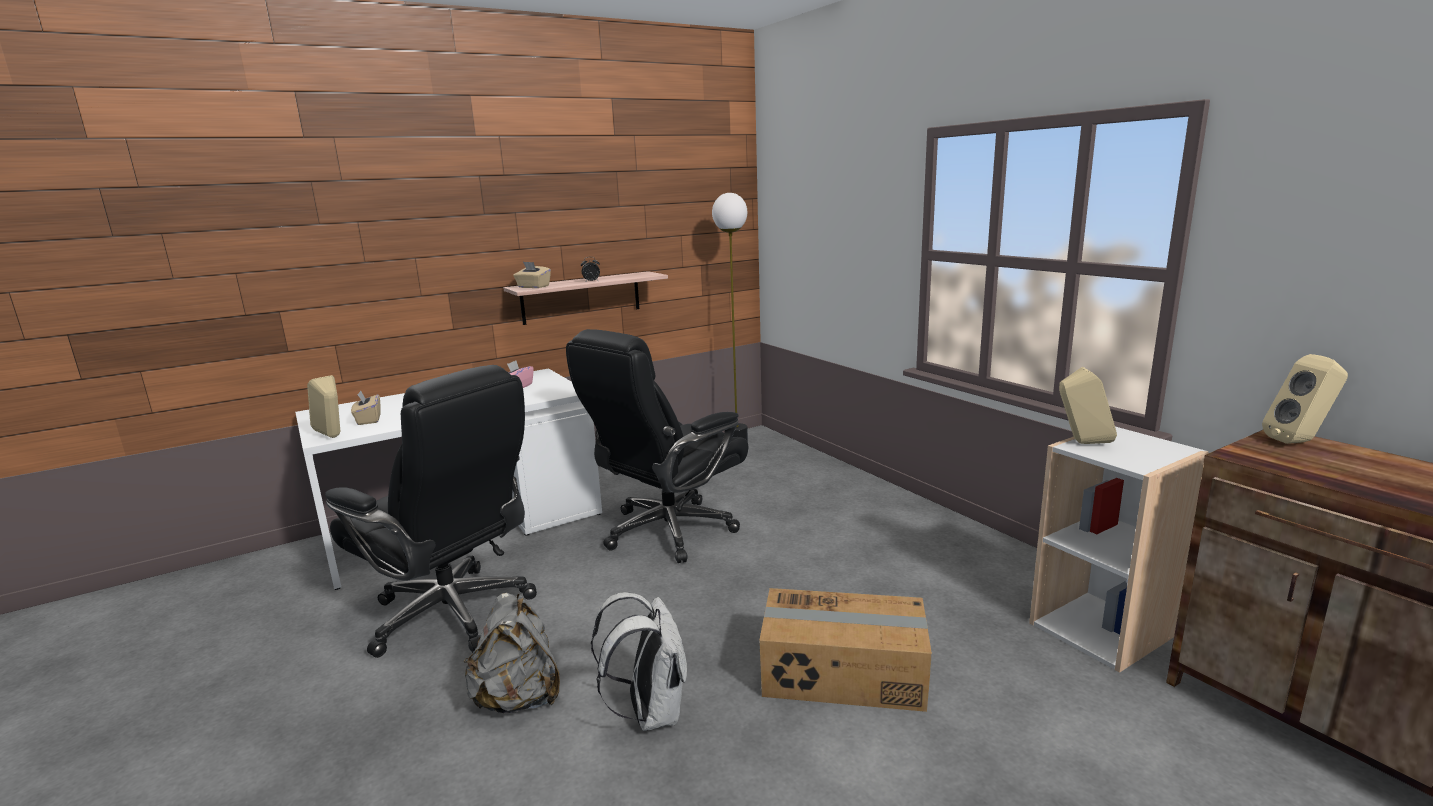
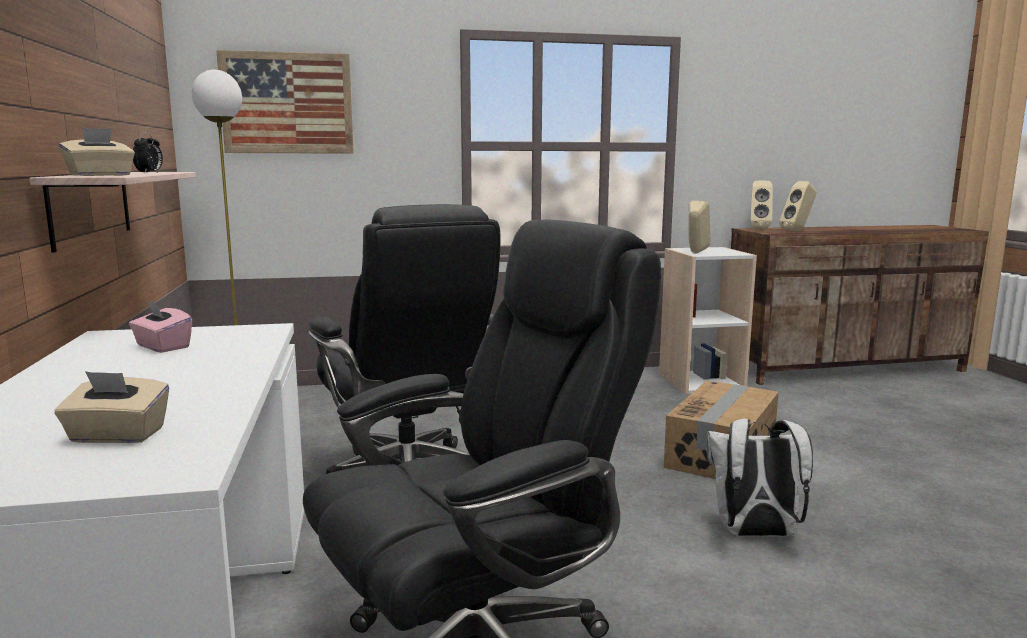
camera: 70 degrees left, 5 degrees down
beige speaker [307,375,340,438] -> beige speaker moved to [779,181,817,231]
grey backpack [464,593,560,713] -> none
none -> picture [216,50,354,154]

